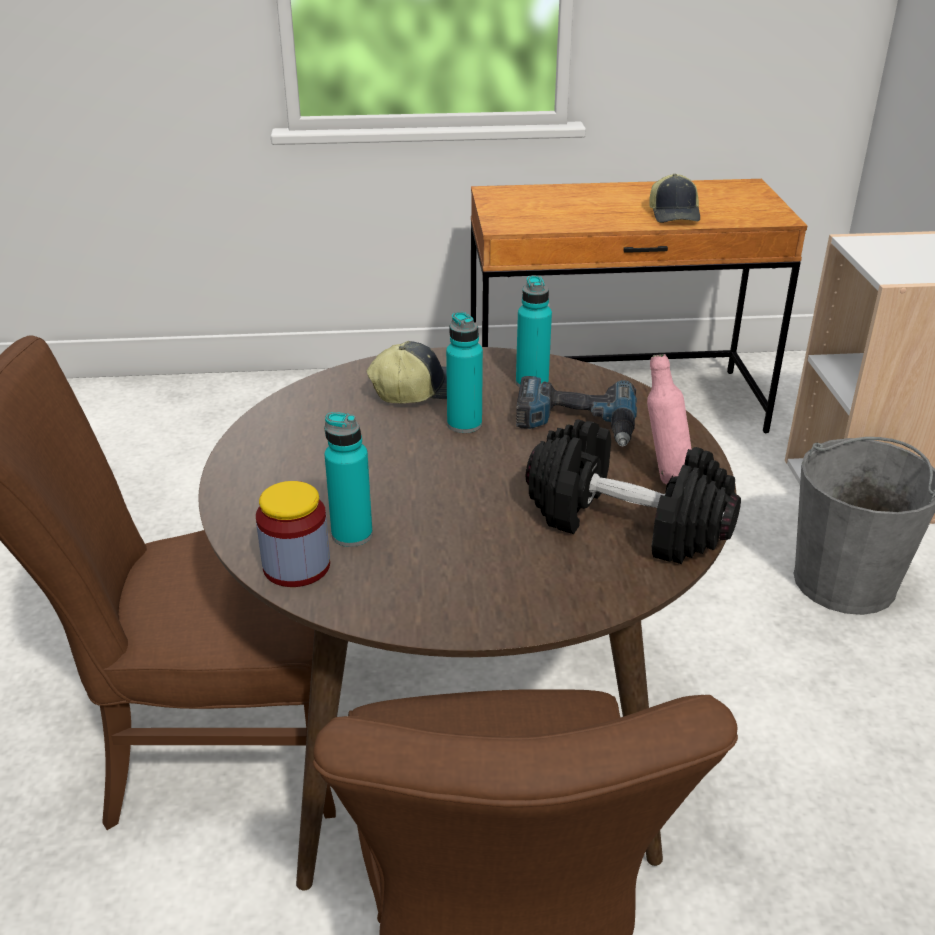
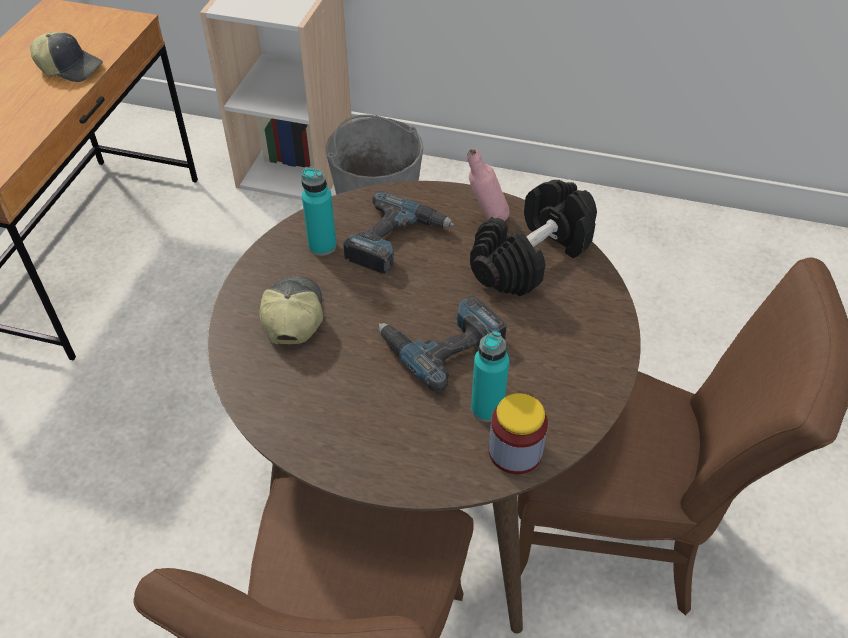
camera: 70 degrees left, 15 degrees up
turquoise bottle [446,312,483,433] -> none
none -> power drill [379,295,507,392]

